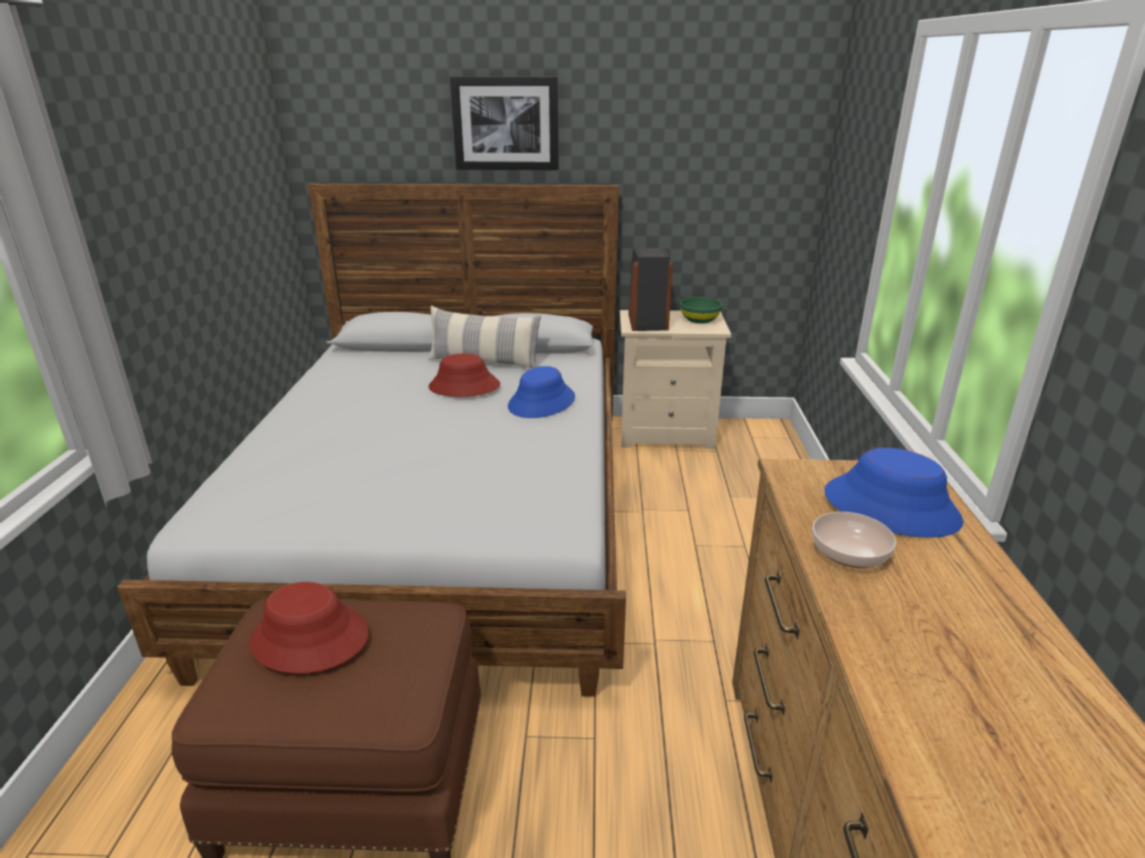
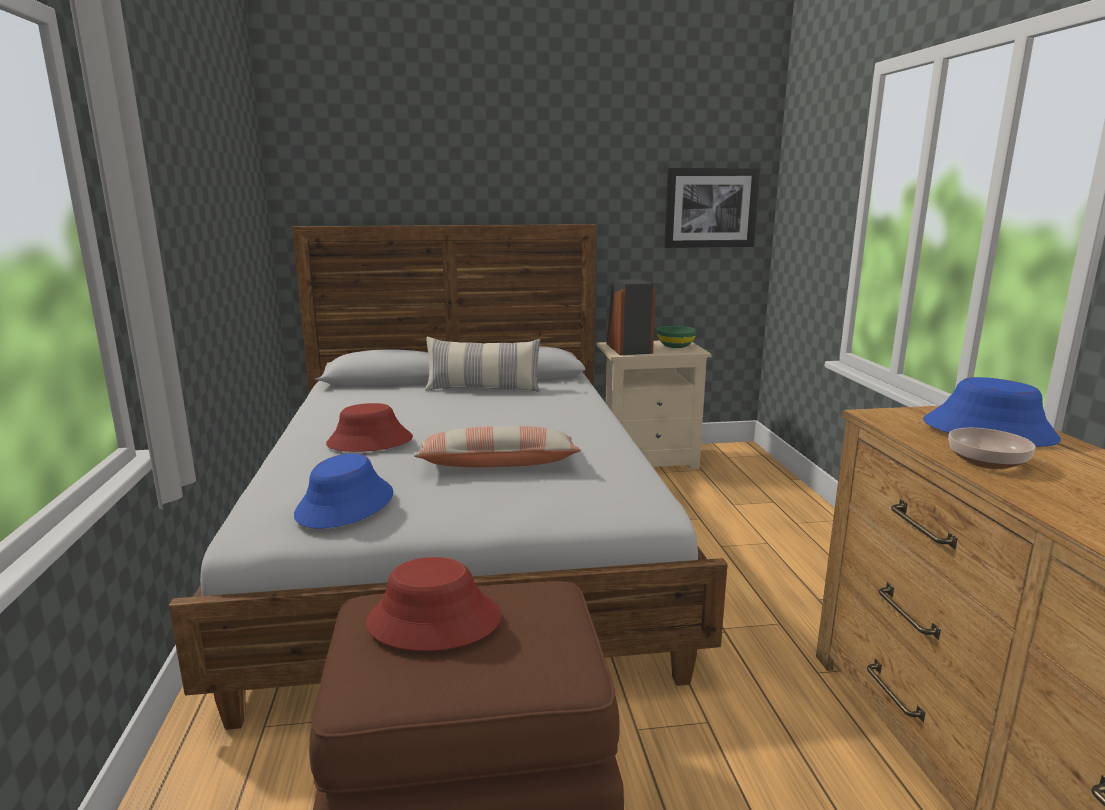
camera: 10 degrees left, 10 degrees down
red hat [429,353,500,397] -> red hat moved to [326,403,413,452]
picture [450,77,559,170] -> picture moved to [664,168,760,248]
blue hat [508,366,575,418] -> blue hat moved to [294,453,393,529]
none -> pillow [414,426,581,468]

